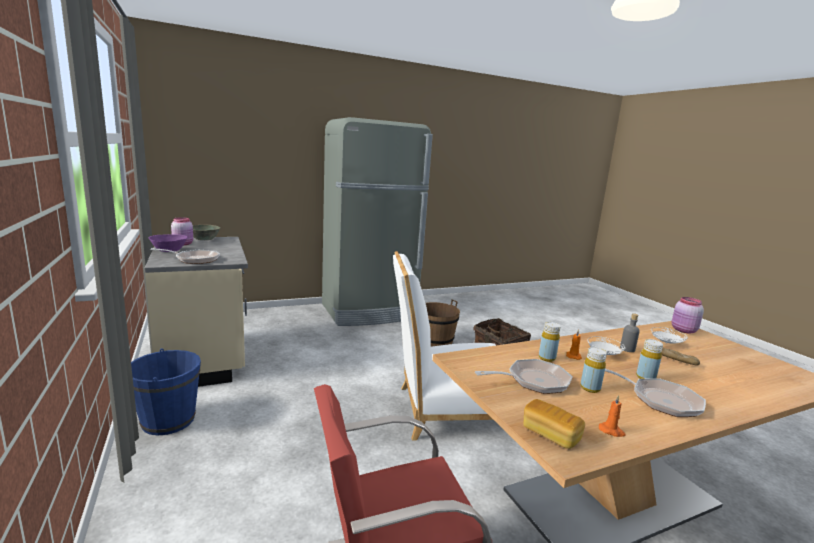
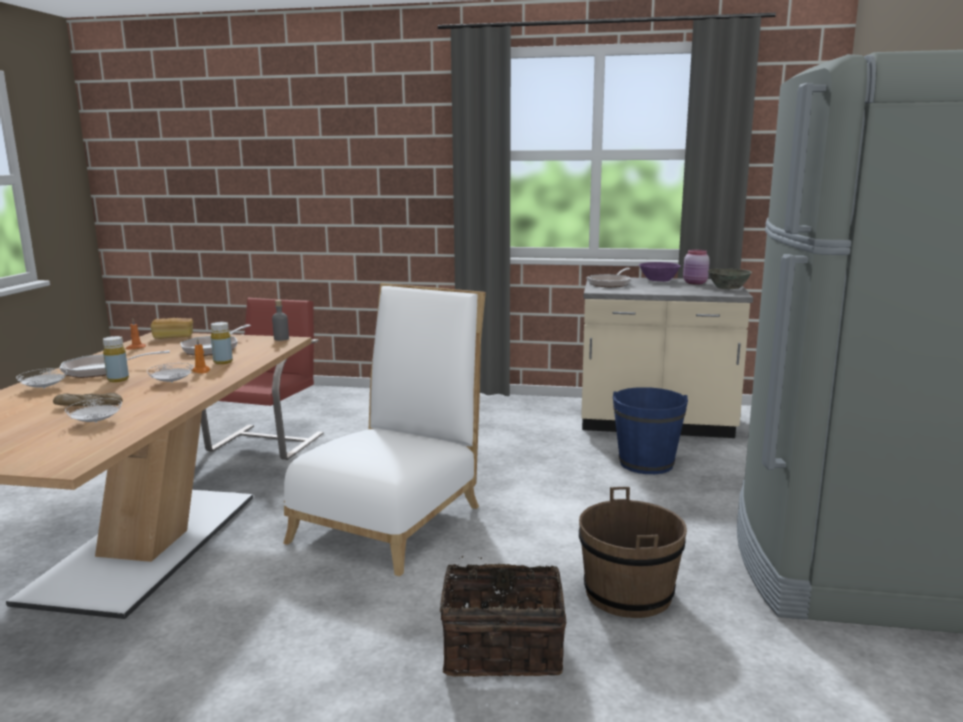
camera: 125 degrees right, 0 degrees up
blue bucket [131,348,201,435] -> blue bucket moved to [613,387,688,474]
yellow bottle [580,347,607,393] -> none
grey bottle [620,313,640,352] -> grey bottle moved to [272,300,289,341]
pink jar [672,297,704,333] -> none
none -> white plate [16,368,67,389]

